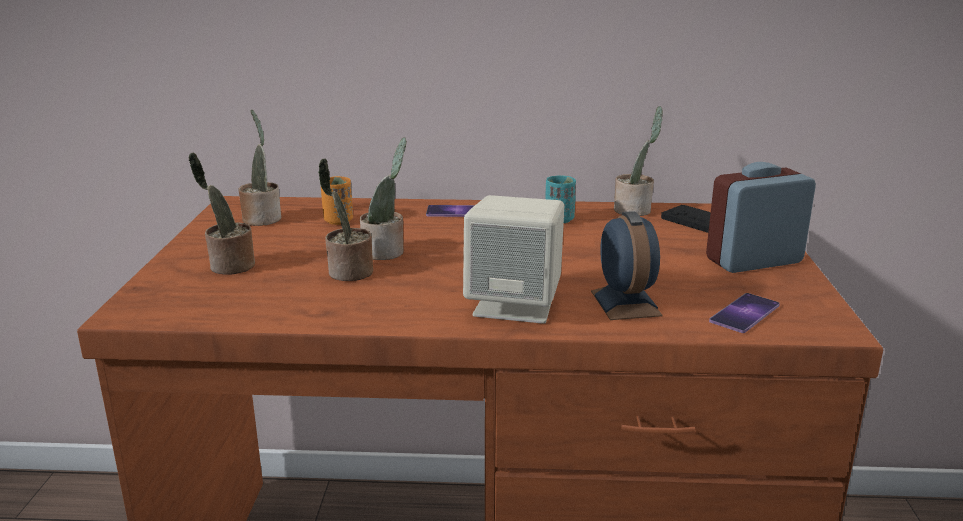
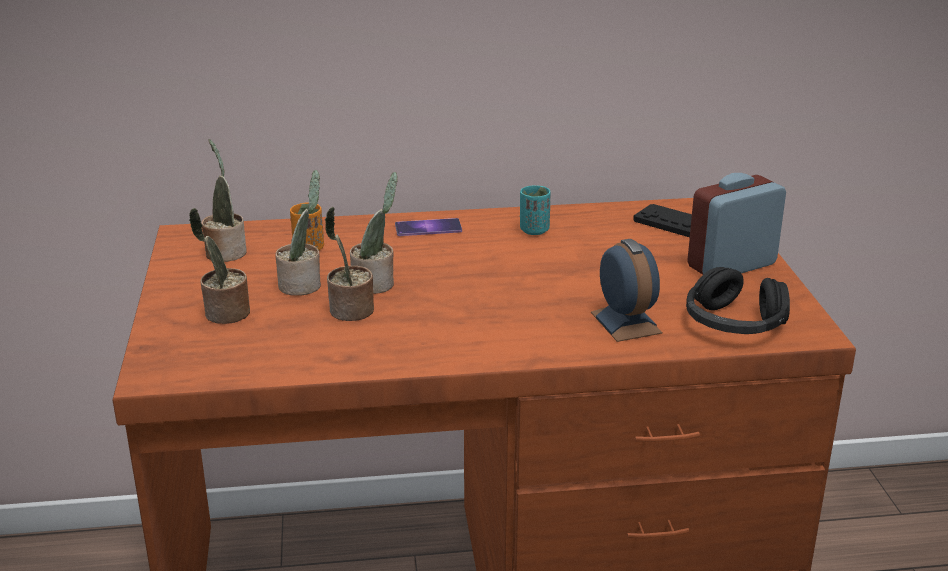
camera: 10 degrees left, 5 degrees up
beige speaker [463,195,564,324] -> none
potted plant [614,106,663,216] -> potted plant moved to [275,170,321,296]
phone [709,293,780,333] -> black headphones [686,267,790,334]

